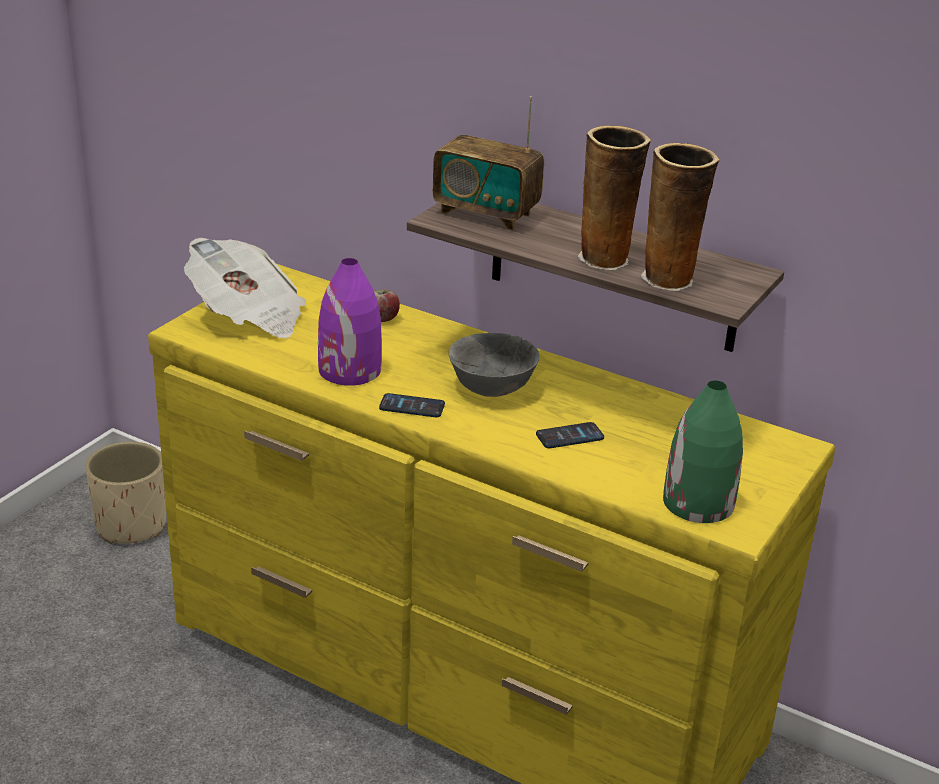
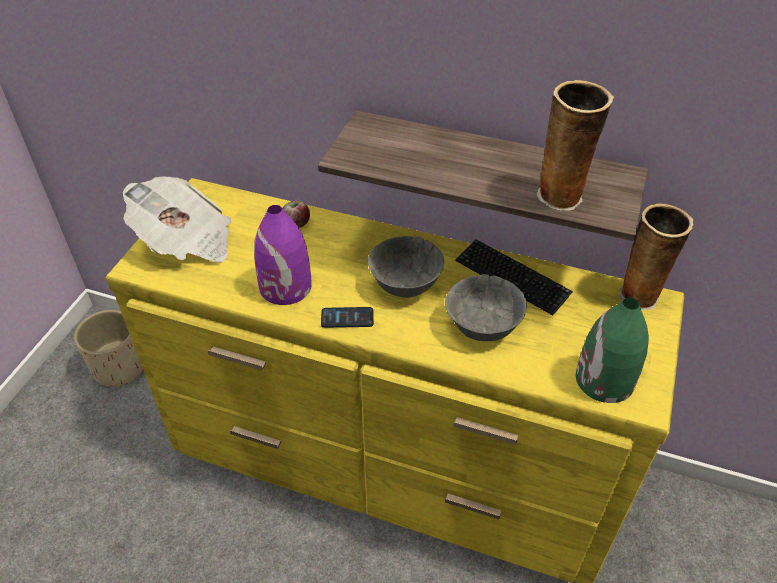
camera: 10 degrees left, 15 degrees up
radio [433,97,544,230] -> none
phone [536,422,604,448] -> grey bowl [445,274,527,341]
vase [578,126,651,270] -> vase moved to [619,203,694,310]
none -> keyboard [456,239,573,315]

